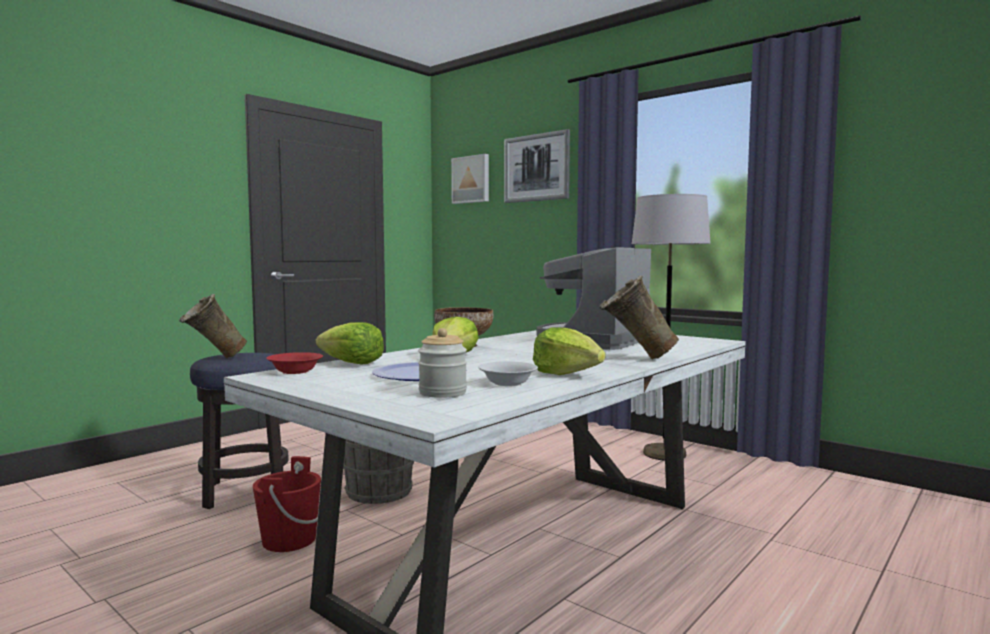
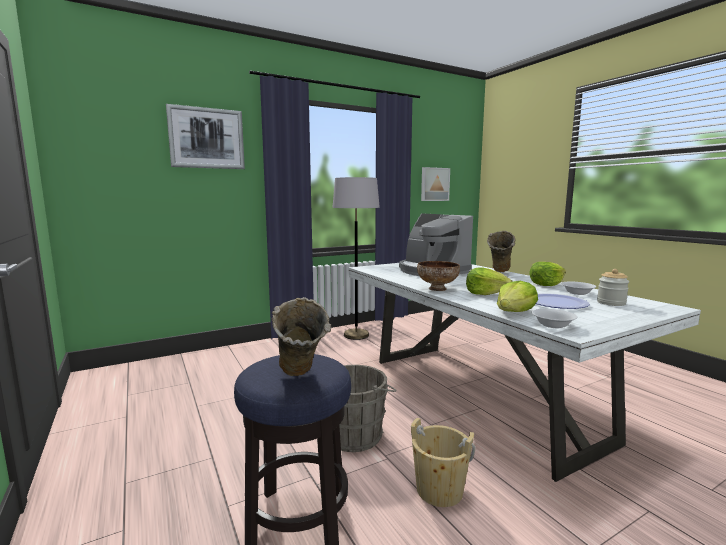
camera: 70 degrees left, 5 degrees up
red bucket [253,456,321,552] -> beige bucket [411,418,475,507]
red bowl [266,352,323,374] -> white bowl [532,309,577,328]
picture [451,154,489,204] -> picture moved to [421,167,450,201]

